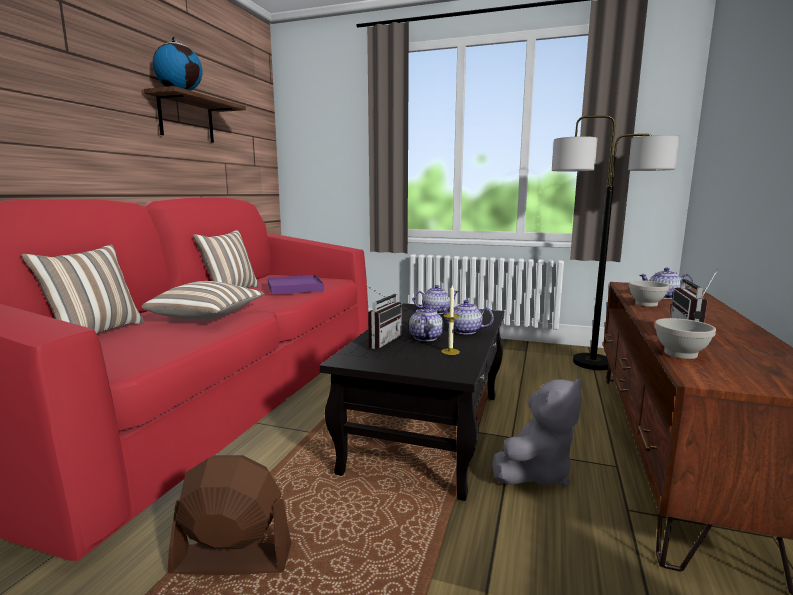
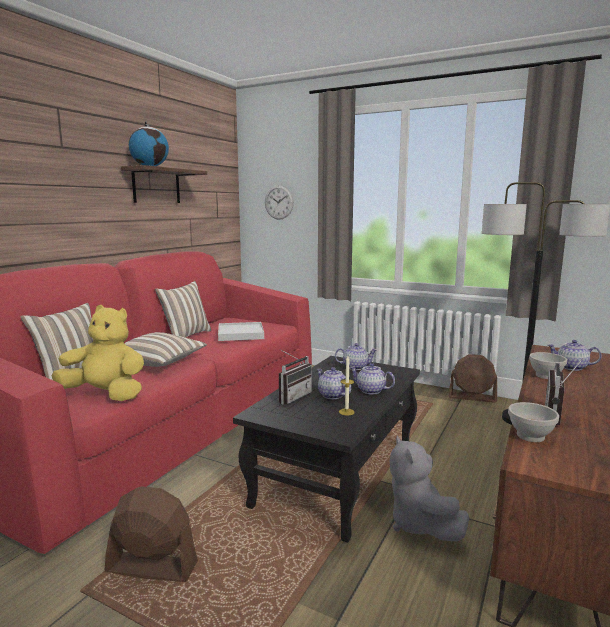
camera: 10 degrees right, 0 degrees up
purple tray [268,275,324,294] -> white tray [218,322,264,341]
teapot [409,305,443,341] -> teapot turned 60 degrees counterclockwise [316,367,351,399]
grey plush toy [492,378,582,487] -> grey plush toy turned 105 degrees clockwise [390,436,469,542]
none -> yellow plush toy [52,305,144,401]
none -> wall clock [265,185,294,220]
none -> brown fan [448,354,497,403]

